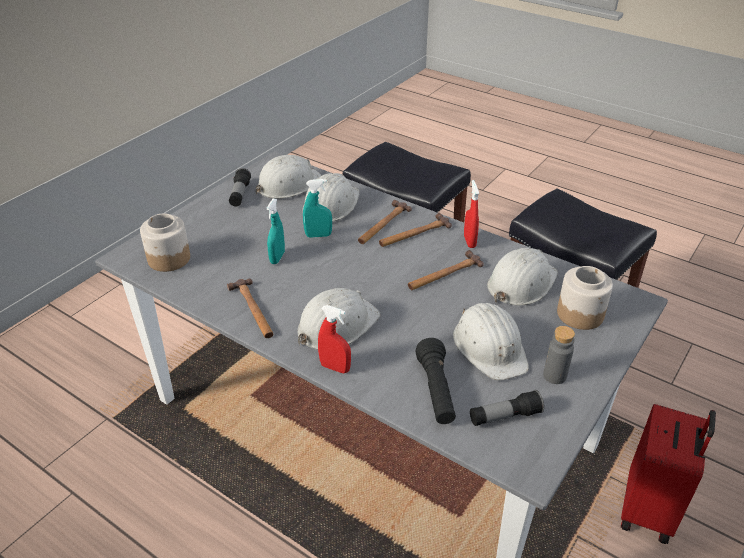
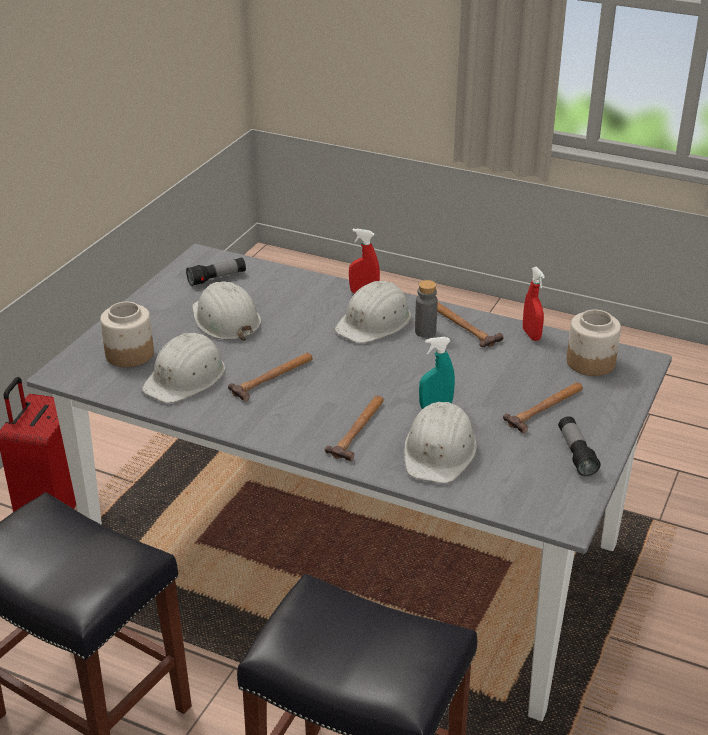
camera: 170 degrees right, 5 degrees down
white hard hat [255,155,322,199] -> none
turquoise spray bottle [266,199,285,264] -> none
hammer [379,213,452,247] -> hammer moved to [503,382,583,433]
black flashlight [415,338,456,424] -> none
red spray bottle [464,180,479,248] -> red spray bottle moved to [523,267,545,341]
grey bottle [543,326,575,384] -> grey bottle moved to [415,280,438,338]

